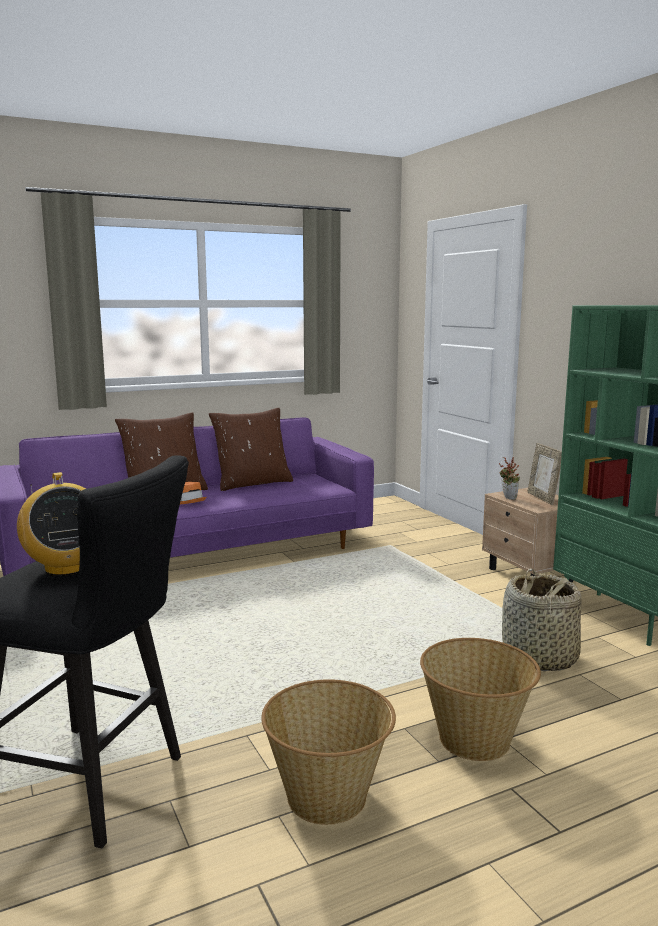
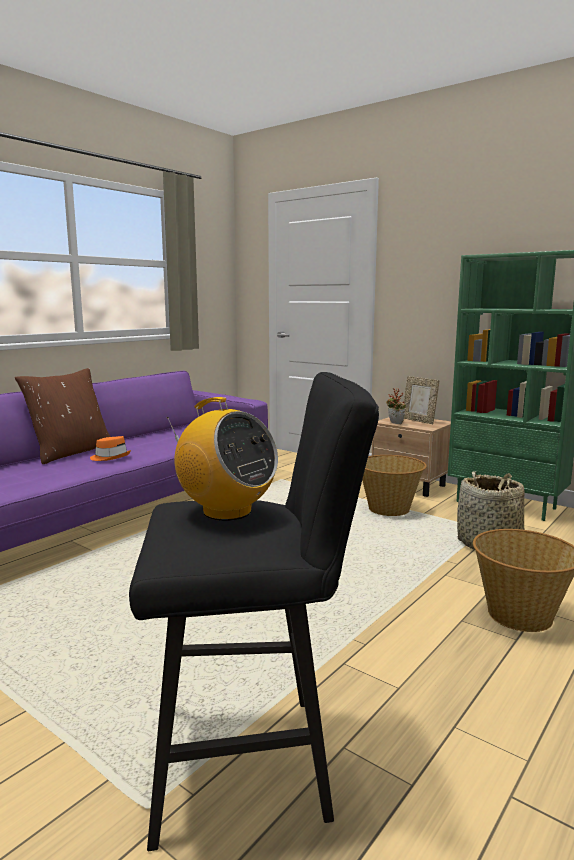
camera: 25 degrees left, 0 degrees up
brown pillow [209,408,293,491] -> none
basket [261,679,396,825] -> basket moved to [362,455,427,516]

